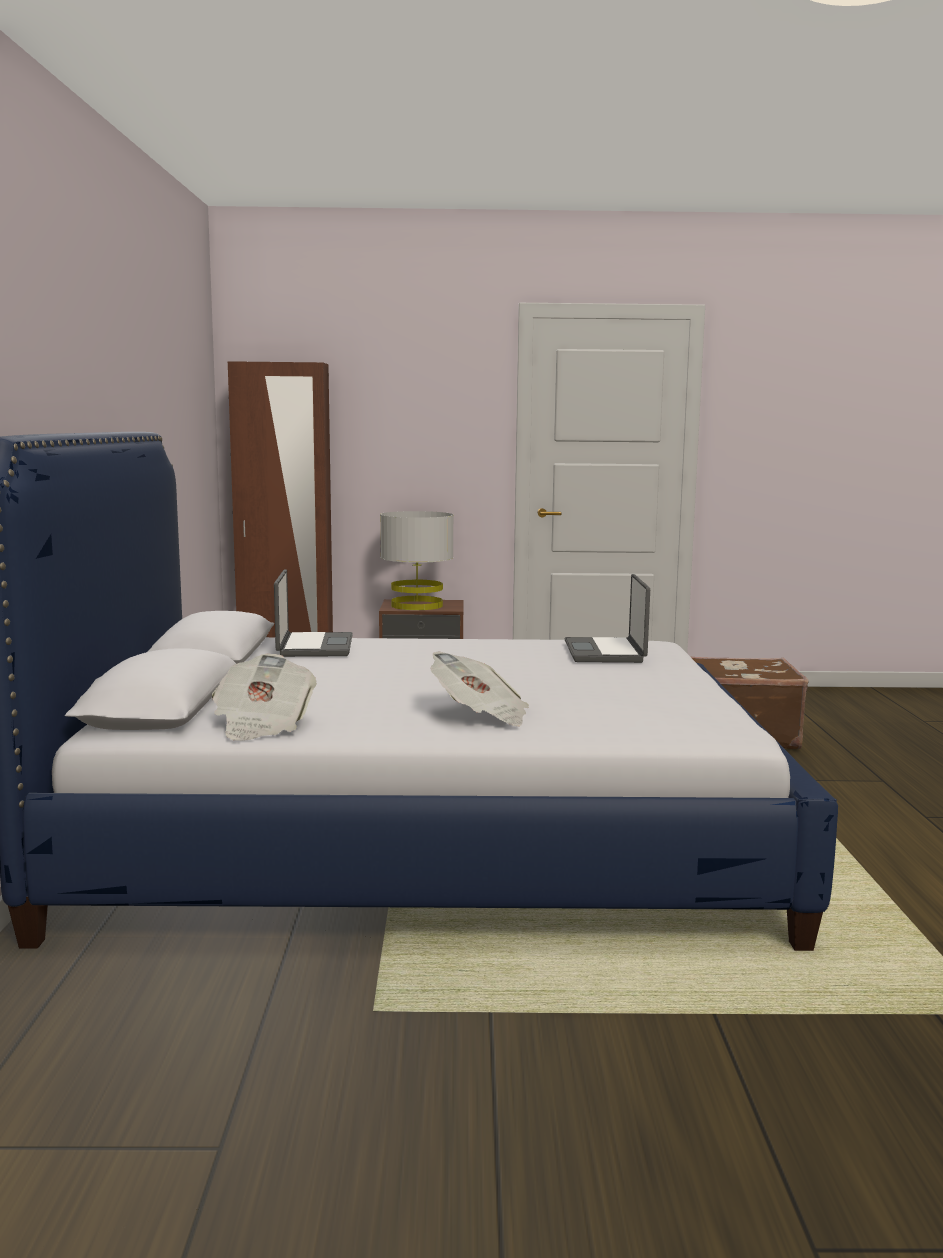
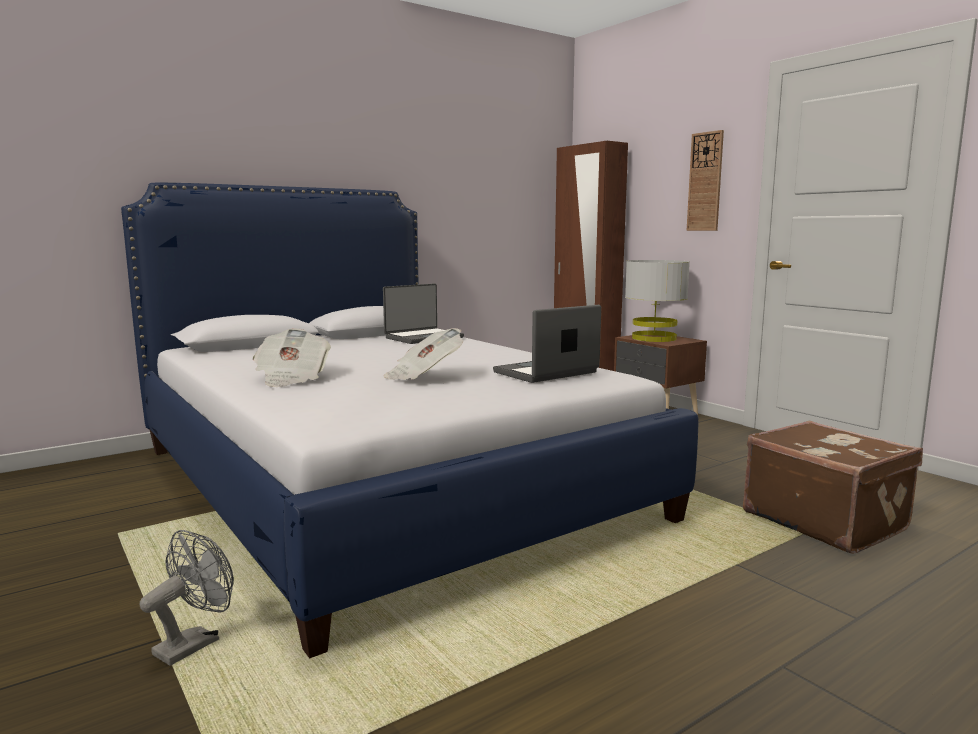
camera: 55 degrees right, 0 degrees up
newspaper [212,654,317,741] -> newspaper moved to [384,328,463,380]
none -> grey fan [140,530,234,666]
none -> wall clock [687,130,724,231]

